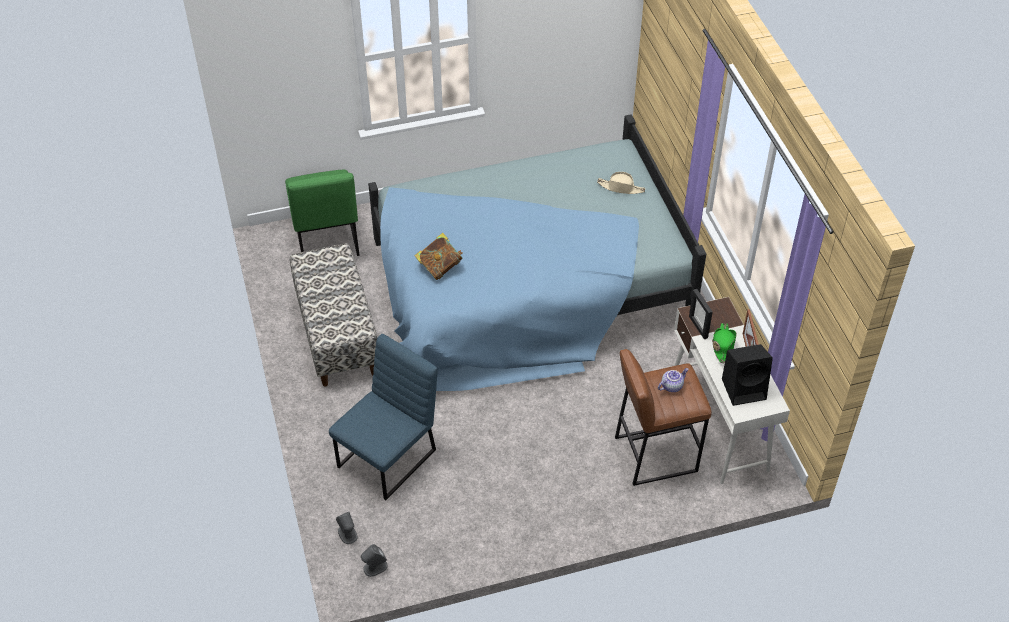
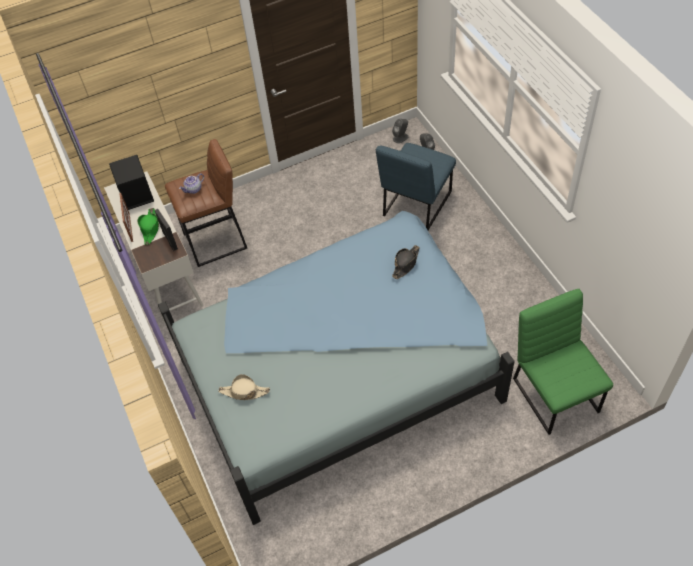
camera: 175 degrees right, 5 degrees up
bench [290,243,377,386] -> none
book [415,233,463,280] -> black hat [392,245,420,279]

